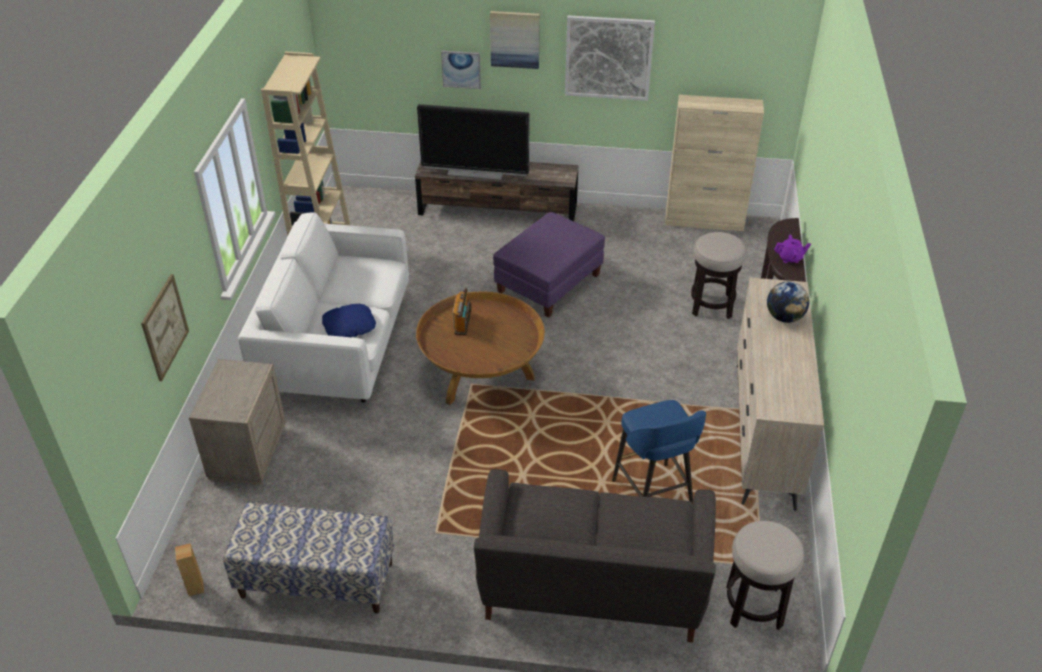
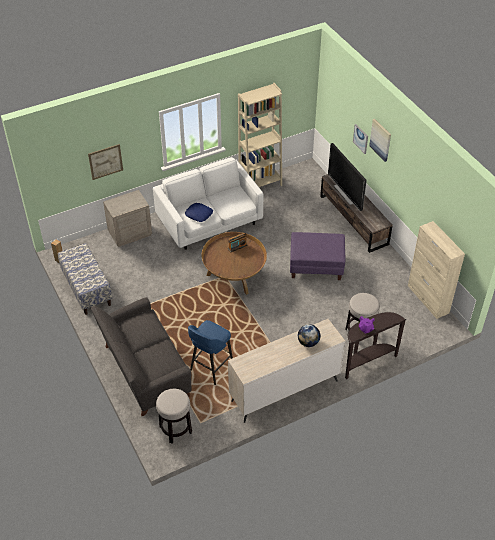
camera: 55 degrees right, 5 degrees up
picture [565,15,655,101] -> none

